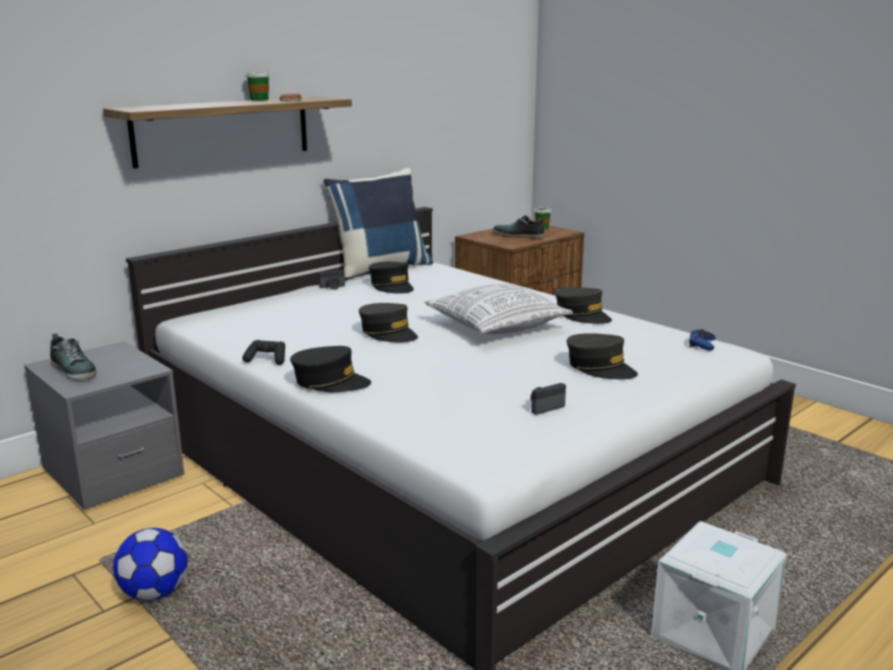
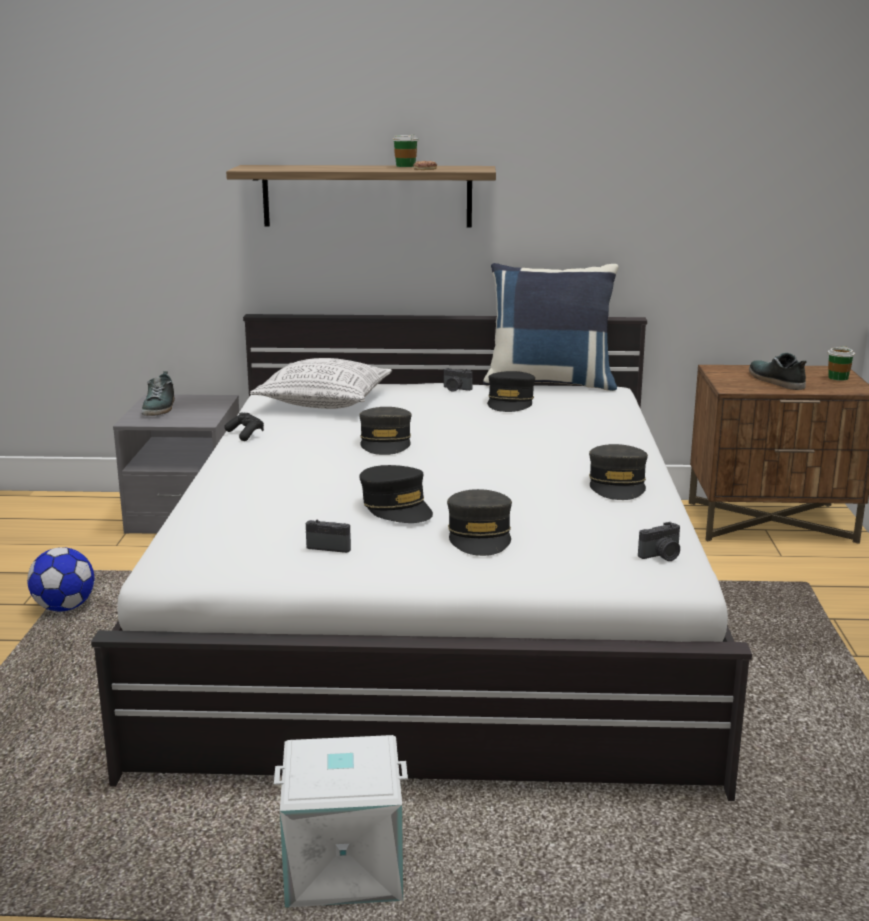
camera: 45 degrees right, 0 degrees up
black cap [290,346,371,392] -> black cap moved to [359,465,433,523]
pillow [425,284,573,334] -> pillow moved to [250,358,392,409]
blue game controller [689,329,716,351] -> camera [638,522,680,561]

